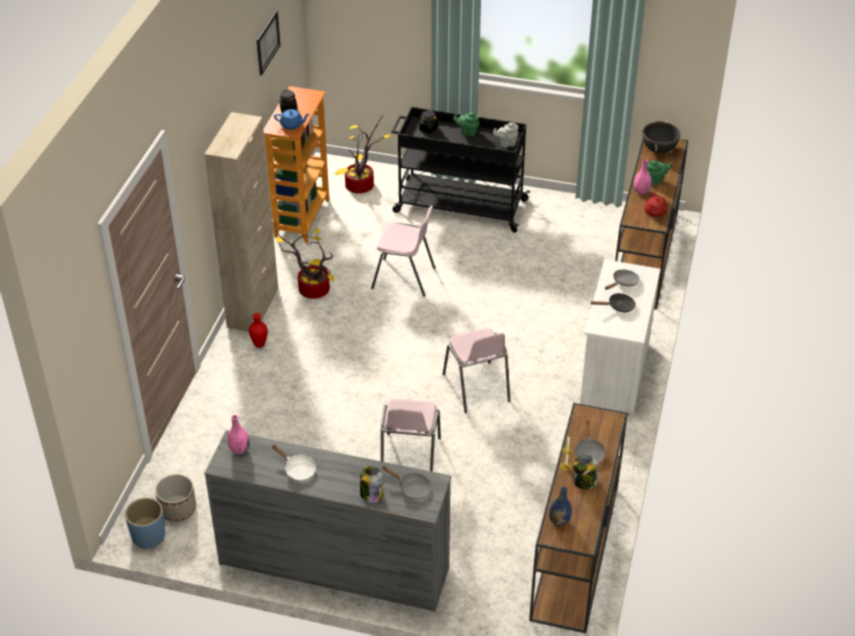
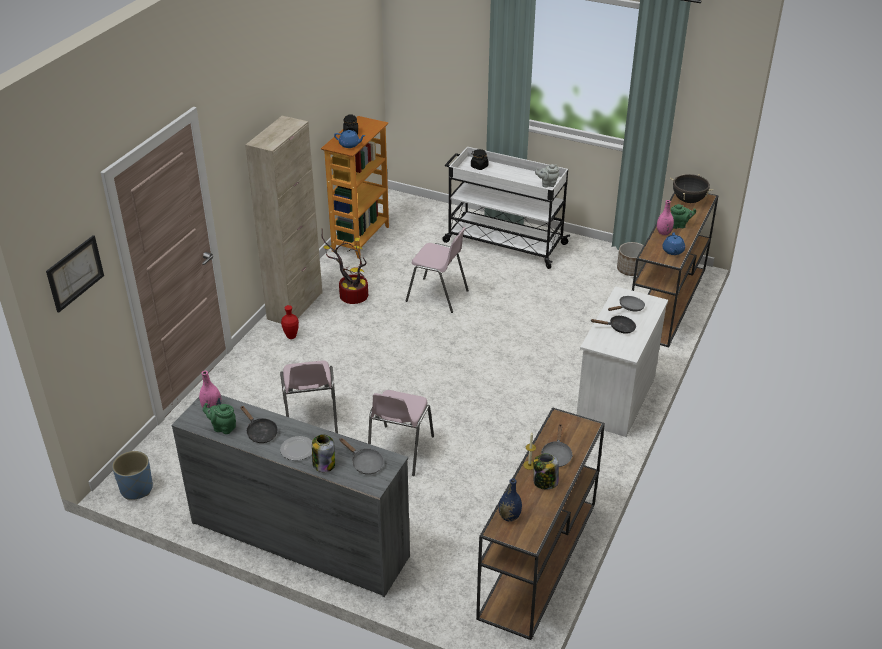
camera: 10 degrees right, 5 degrees down
planter [155,474,196,521] -> planter moved to [617,242,645,276]
picture [257,11,281,76] -> picture moved to [46,235,104,313]
white frying pan [272,444,316,481] -> black frying pan [241,406,278,443]
potted plant [334,115,392,194] -> none
black cart [391,107,530,233] -> white cart [442,147,570,269]
pink chair [442,328,511,414] -> pink chair moved to [280,360,338,433]
green teapot [453,112,480,136] -> green teapot moved to [203,403,236,434]
red teapot [644,192,667,217] -> blue teapot [662,233,685,255]
none -> plate [280,436,312,461]

